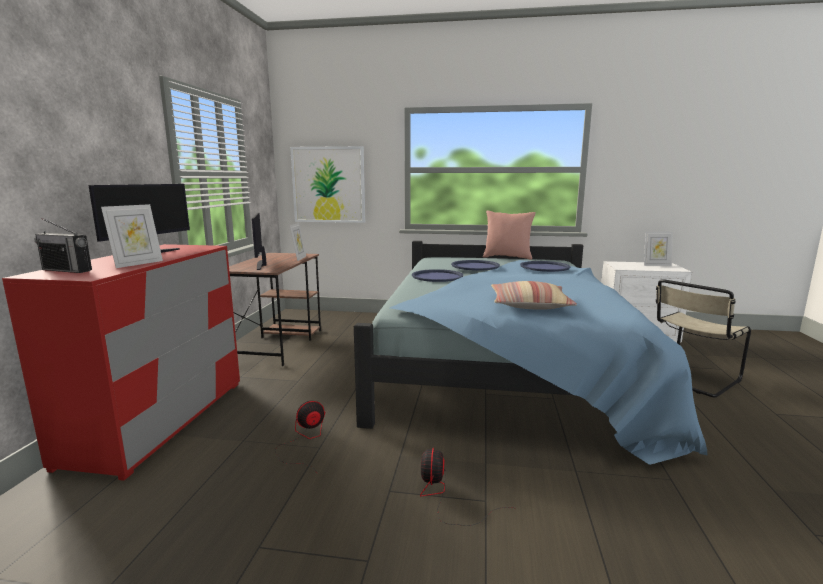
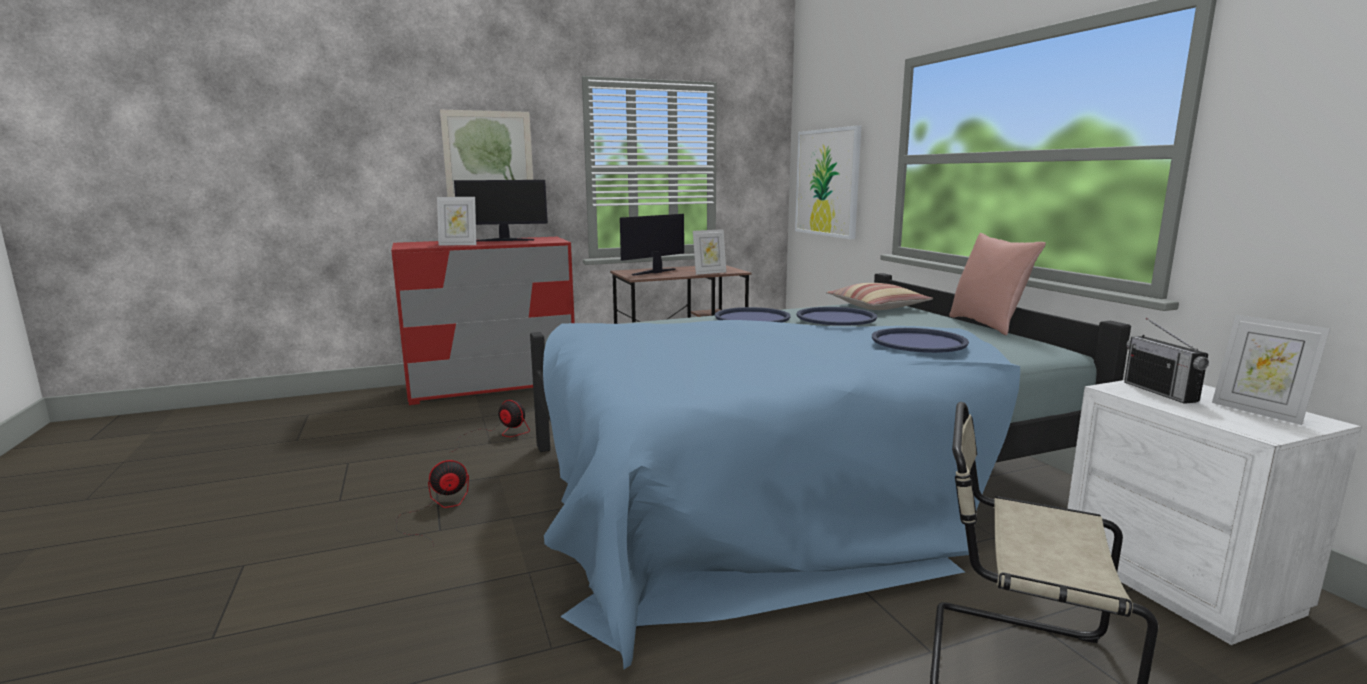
camera: 60 degrees right, 0 degrees up
radio [34,218,92,273] -> radio moved to [1124,318,1209,404]
pillow [491,281,577,310] -> pillow moved to [826,283,933,310]
none -> picture [440,110,533,197]

